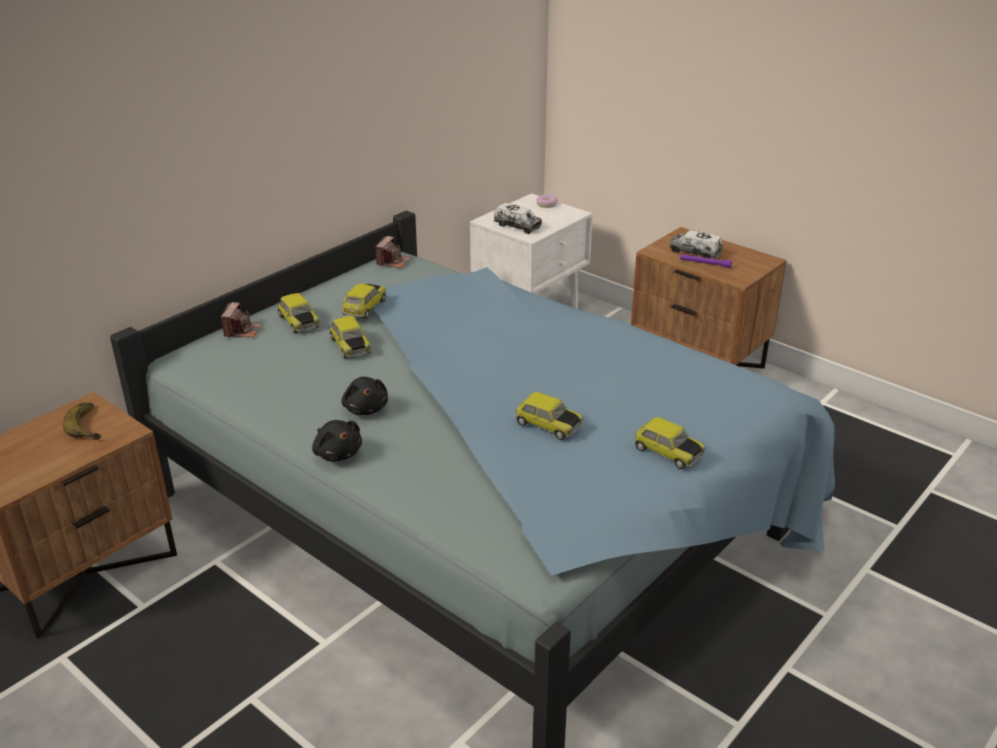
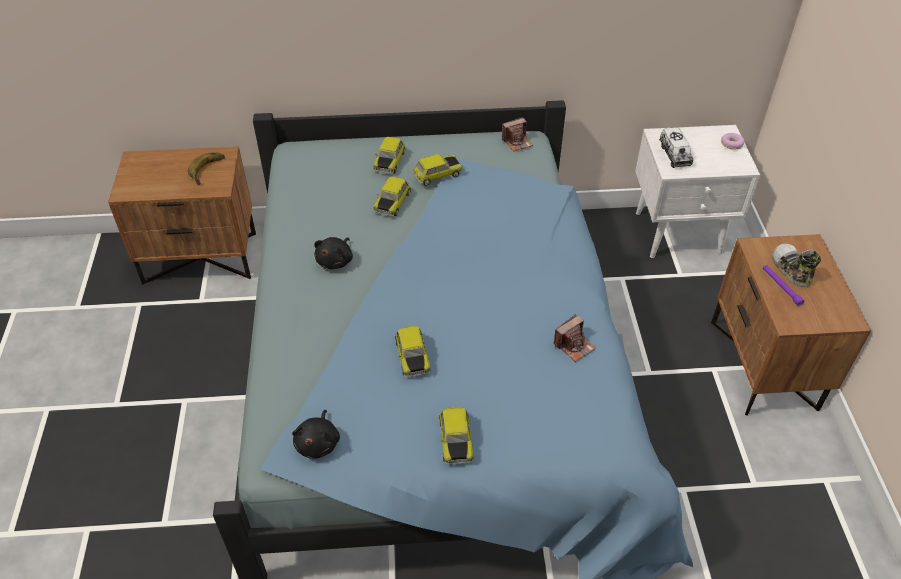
camera: 45 degrees right, 15 degrees up
camera [221,302,263,338] -> camera moved to [554,314,596,362]
black plush toy [312,420,362,462] -> black plush toy moved to [292,410,340,459]
toy truck [670,230,723,259] -> shoe [772,244,821,287]

